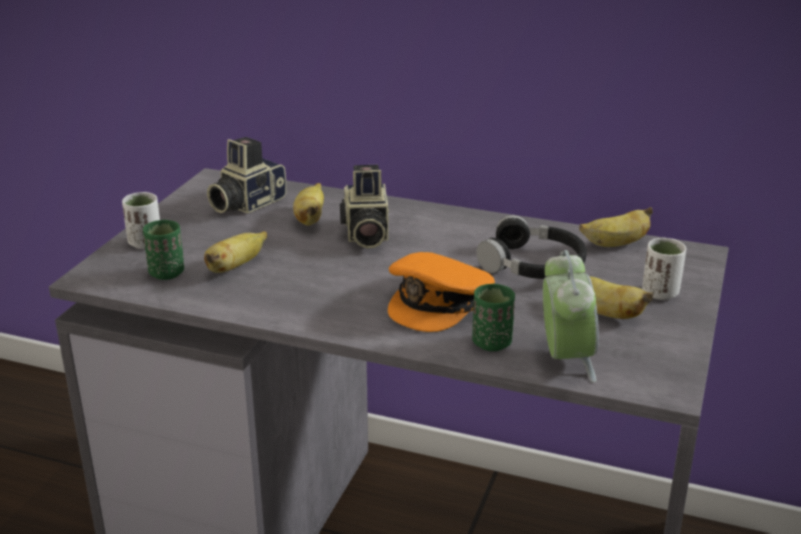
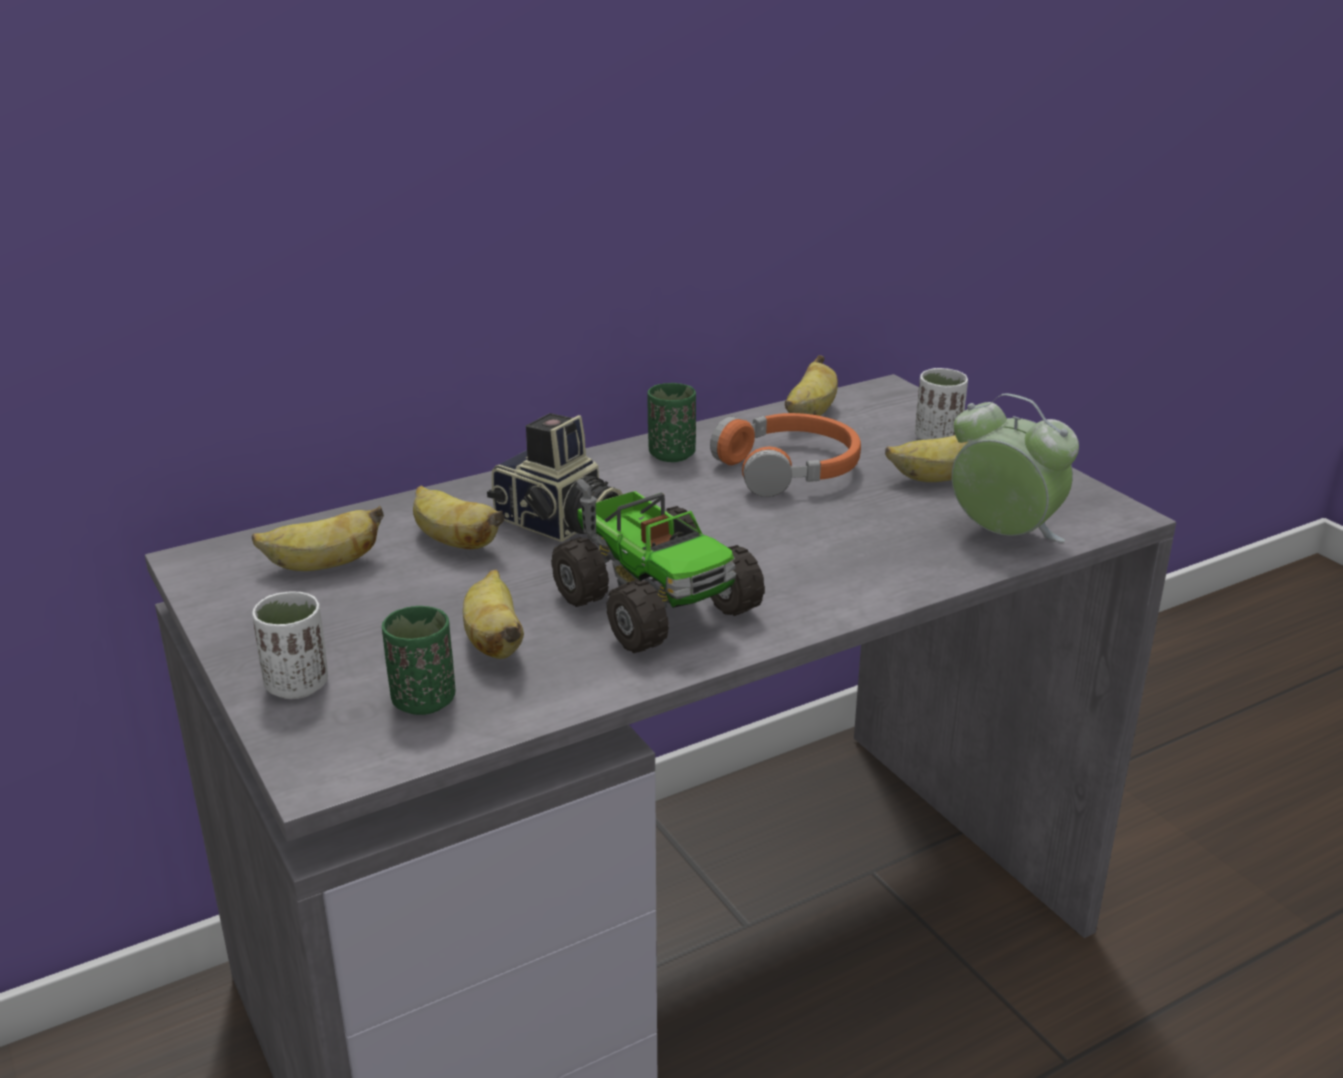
camera: 50 degrees left, 0 degrees up
camera [207,137,286,214] -> banana [252,506,384,571]
orange cap [388,252,495,332] -> none
green cup [472,284,515,351] -> green cup moved to [648,383,696,462]
black headphones [476,215,587,279] -> orange headphones [710,413,861,497]
none -> toy truck [551,479,765,653]

